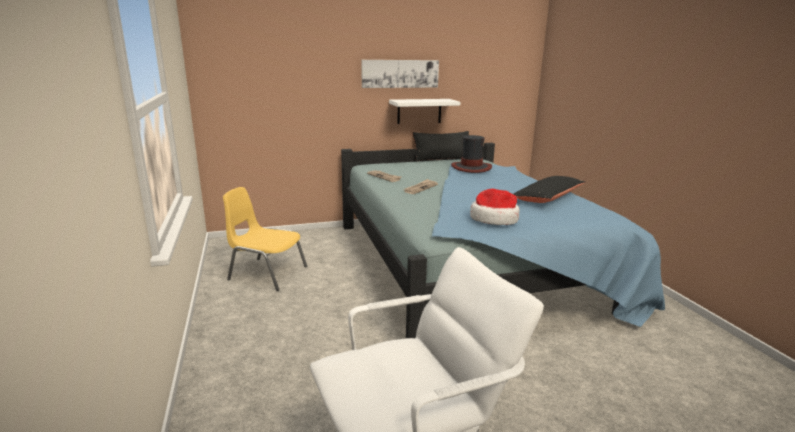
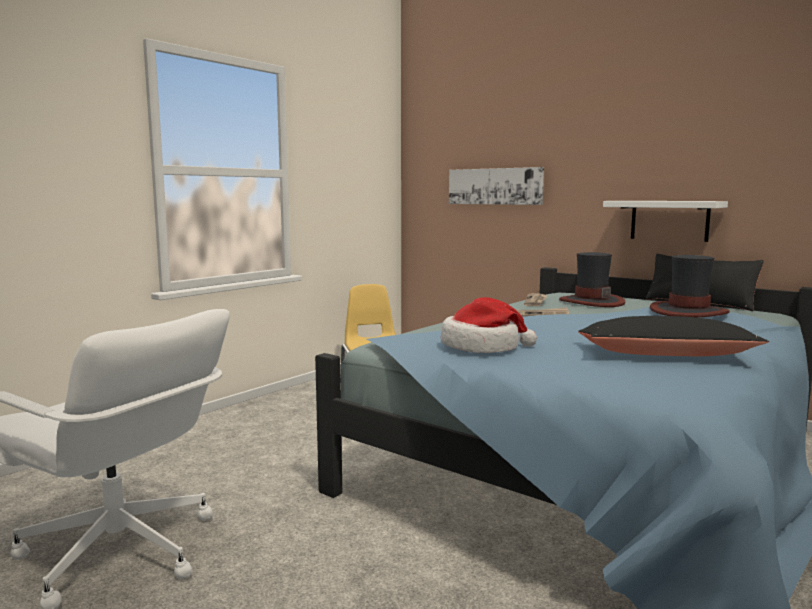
camera: 55 degrees right, 10 degrees down
picture [361,60,439,88] -> picture moved to [449,167,544,205]
none -> hat [559,252,625,307]

